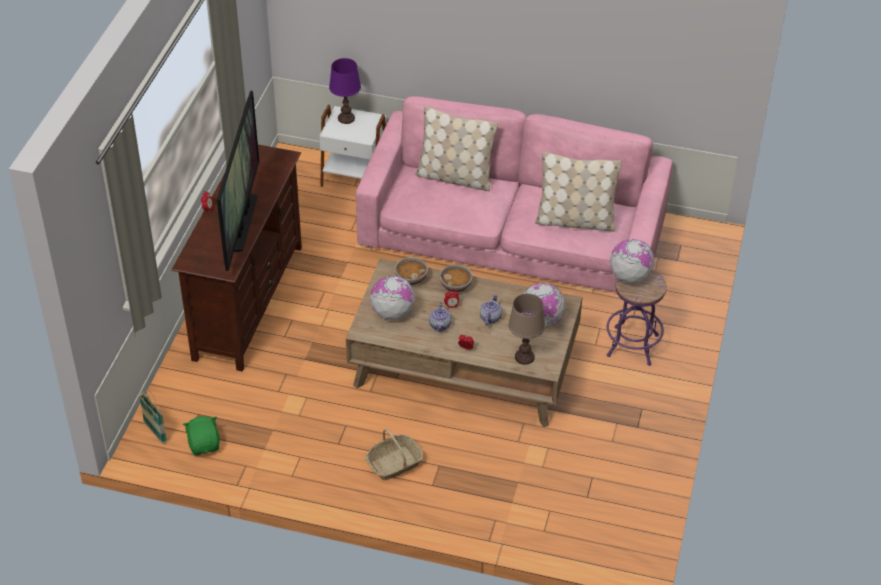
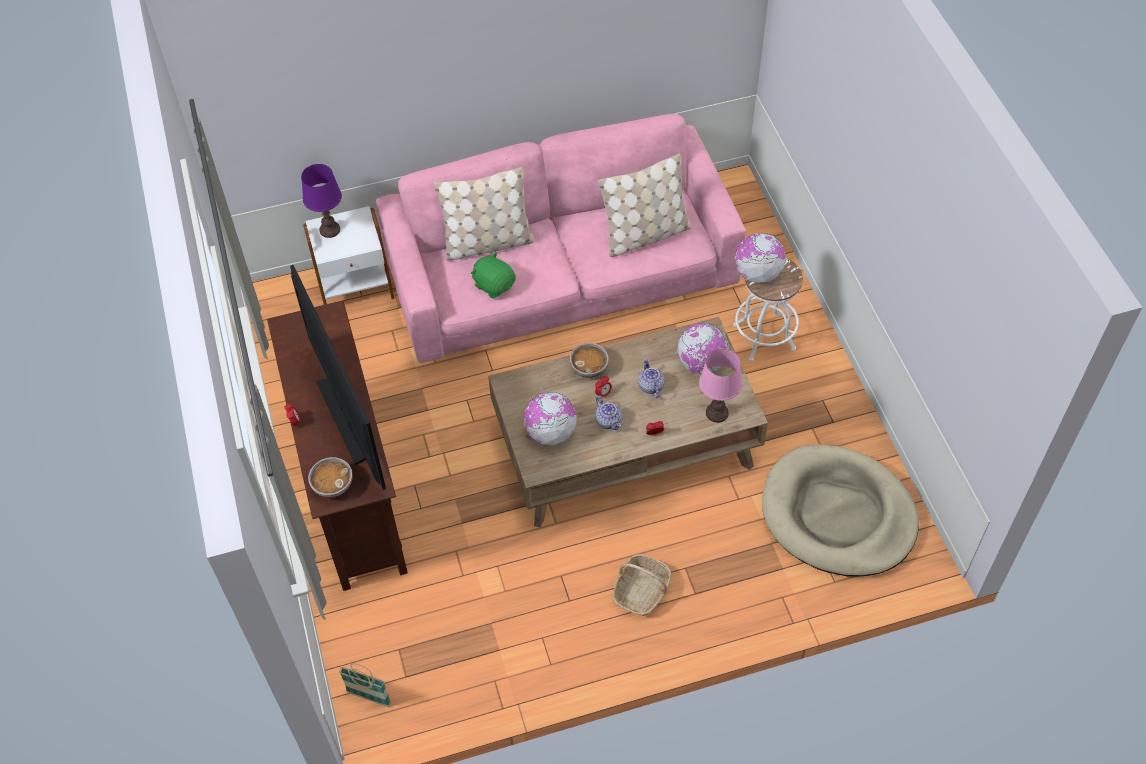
camera: 30 degrees left, 10 degrees up
green plush toy [183,416,220,455] -> green plush toy moved to [471,252,516,299]
bowl [395,257,428,285] -> bowl moved to [308,457,353,498]
brown table lamp [508,294,545,365] -> pink table lamp [699,349,742,423]
purple stool [607,270,667,365] -> white stool [733,258,803,361]
none -> beige dog bed [762,444,919,577]

